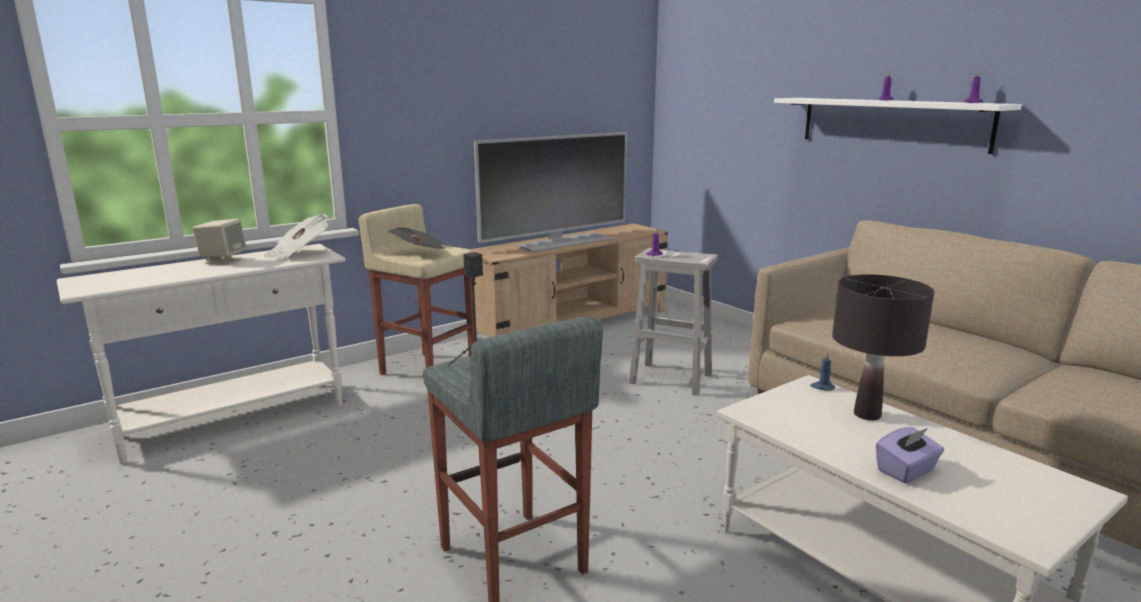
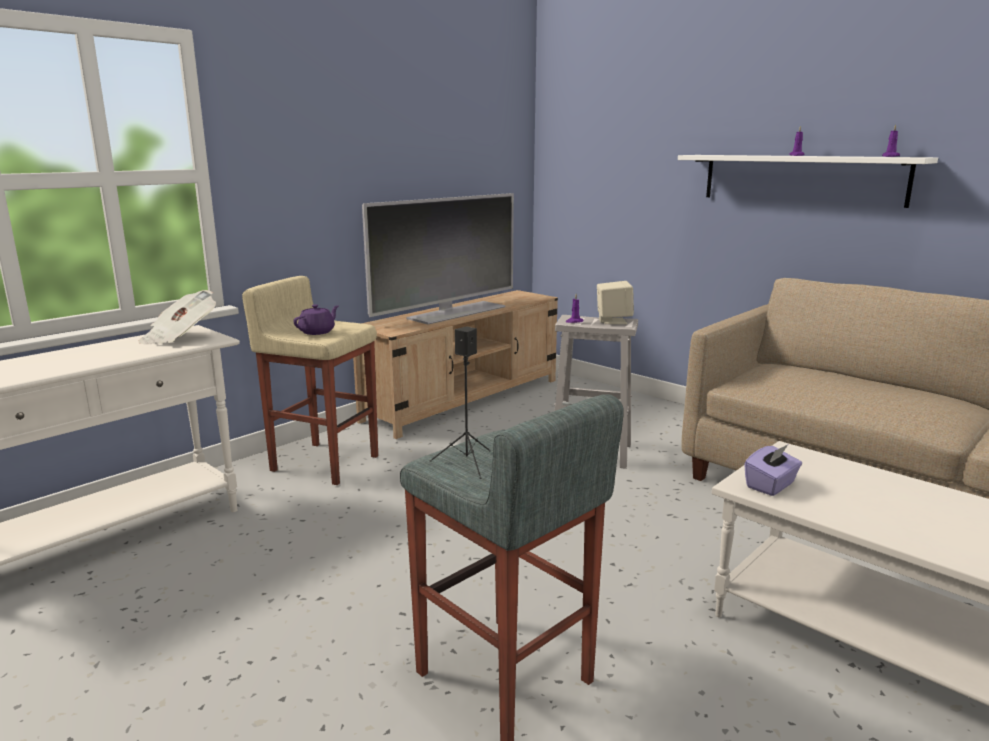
camera: 10 degrees left, 0 degrees up
beige speaker [193,219,247,265] -> beige speaker moved to [597,281,634,324]
newspaper [388,228,445,249] -> purple teapot [293,304,339,335]
blue candle [810,352,835,391] -> none
black table lamp [832,274,934,420] -> none
purple tissue box [876,427,944,483] -> purple tissue box moved to [744,445,802,496]

